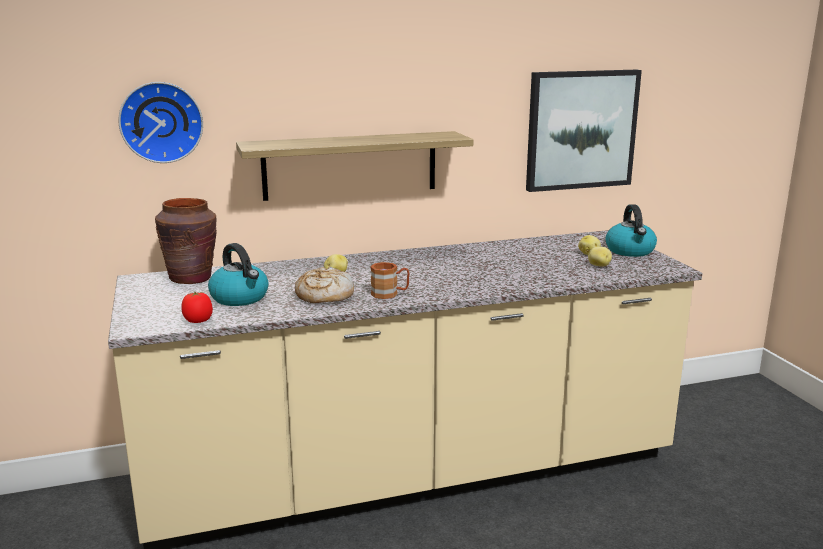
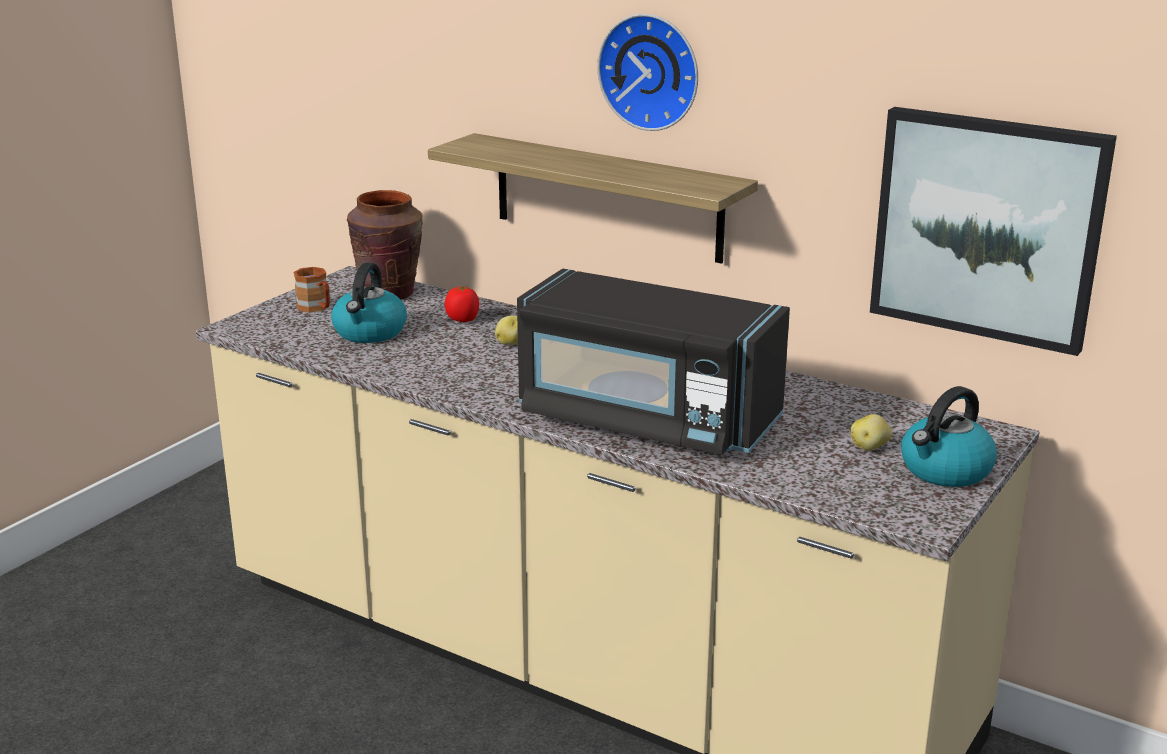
camera: 50 degrees right, 5 degrees up
wall clock [118,82,203,163] -> wall clock moved to [597,14,698,131]
tomato [181,291,213,323] -> tomato moved to [445,286,479,322]
bread [295,267,354,303] -> none
brown mug [370,262,410,299] -> brown mug moved to [294,267,330,313]
potato [588,247,612,267] -> none
none -> black microwave [517,269,790,455]

